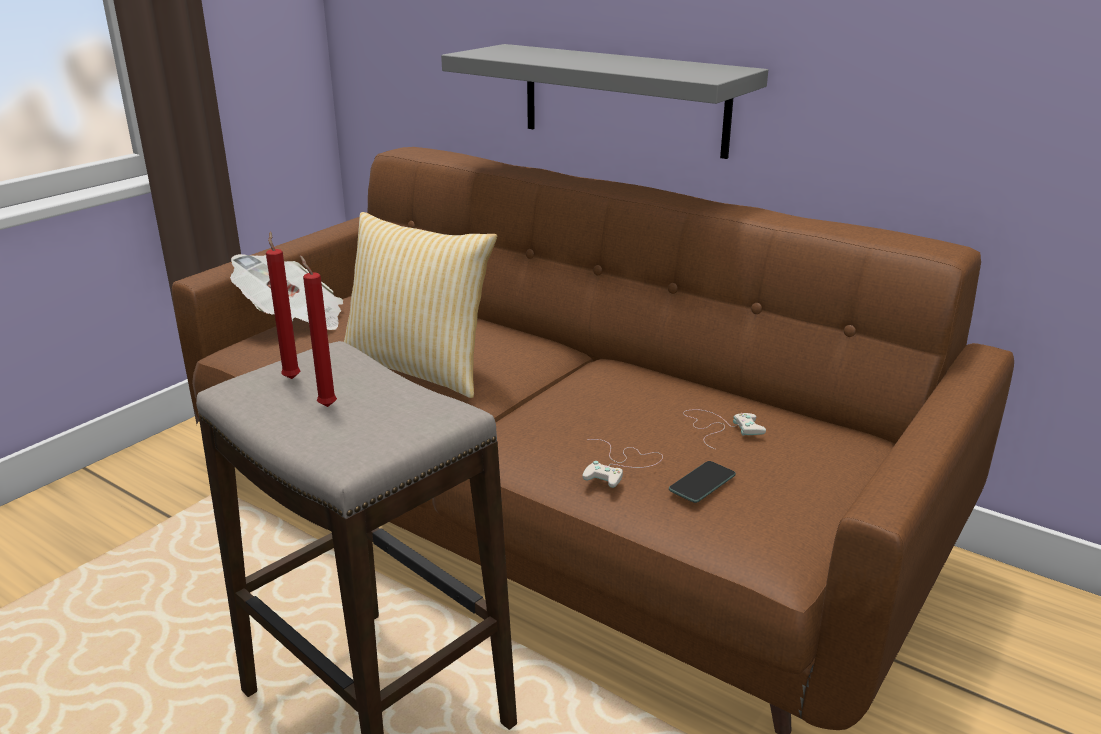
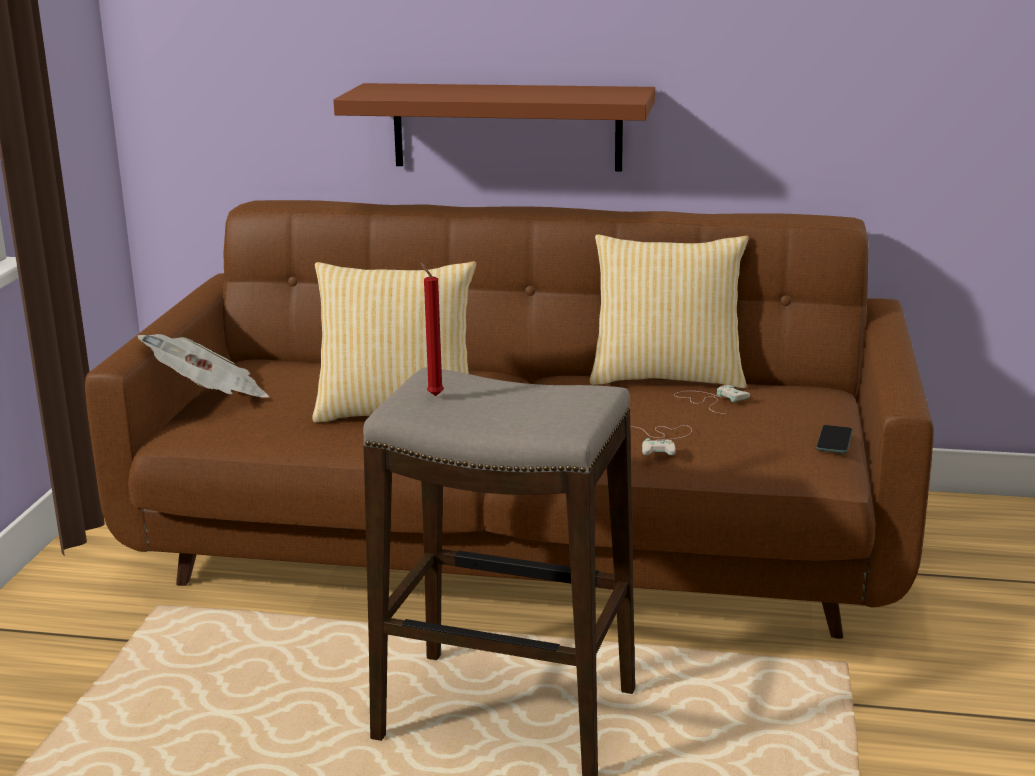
camera: 25 degrees left, 5 degrees down
red candle [300,255,337,407] -> none
grey shelf [441,44,768,159] -> brown shelf [333,83,655,171]
phone [669,461,736,503] -> phone moved to [816,425,853,453]
none -> pillow [590,235,749,388]

